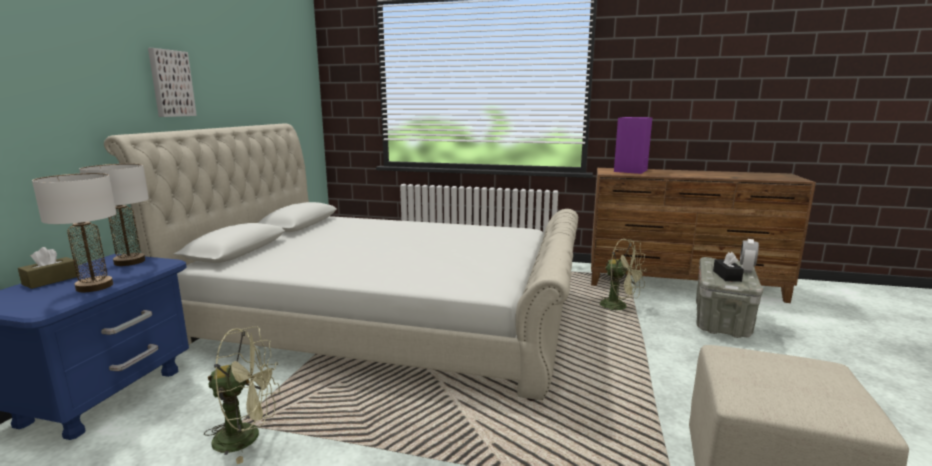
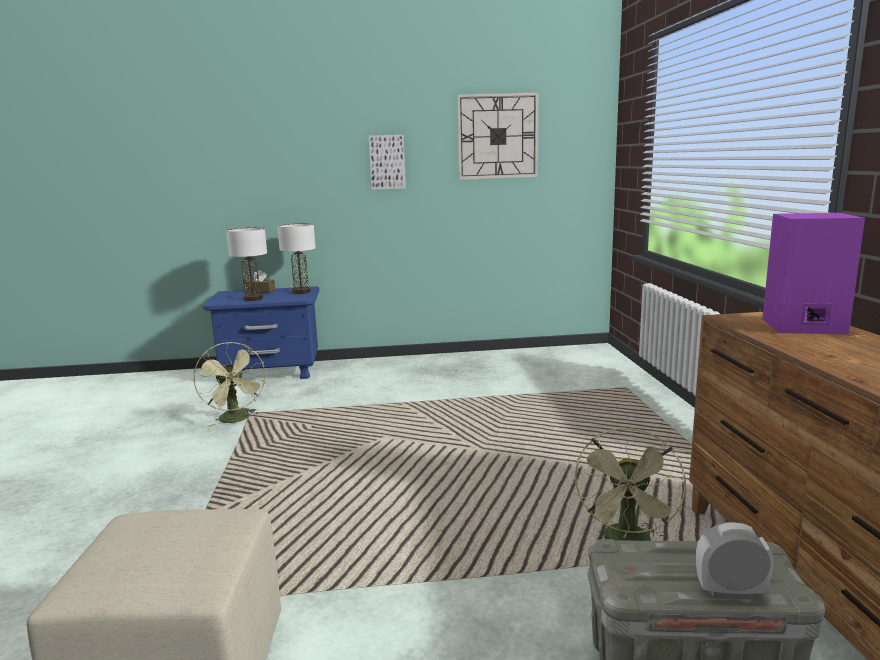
camera: 70 degrees right, 0 degrees up
beige bed [104,124,578,401] -> none
black tissue box [713,252,744,282] -> none
none -> wall clock [457,93,539,180]

